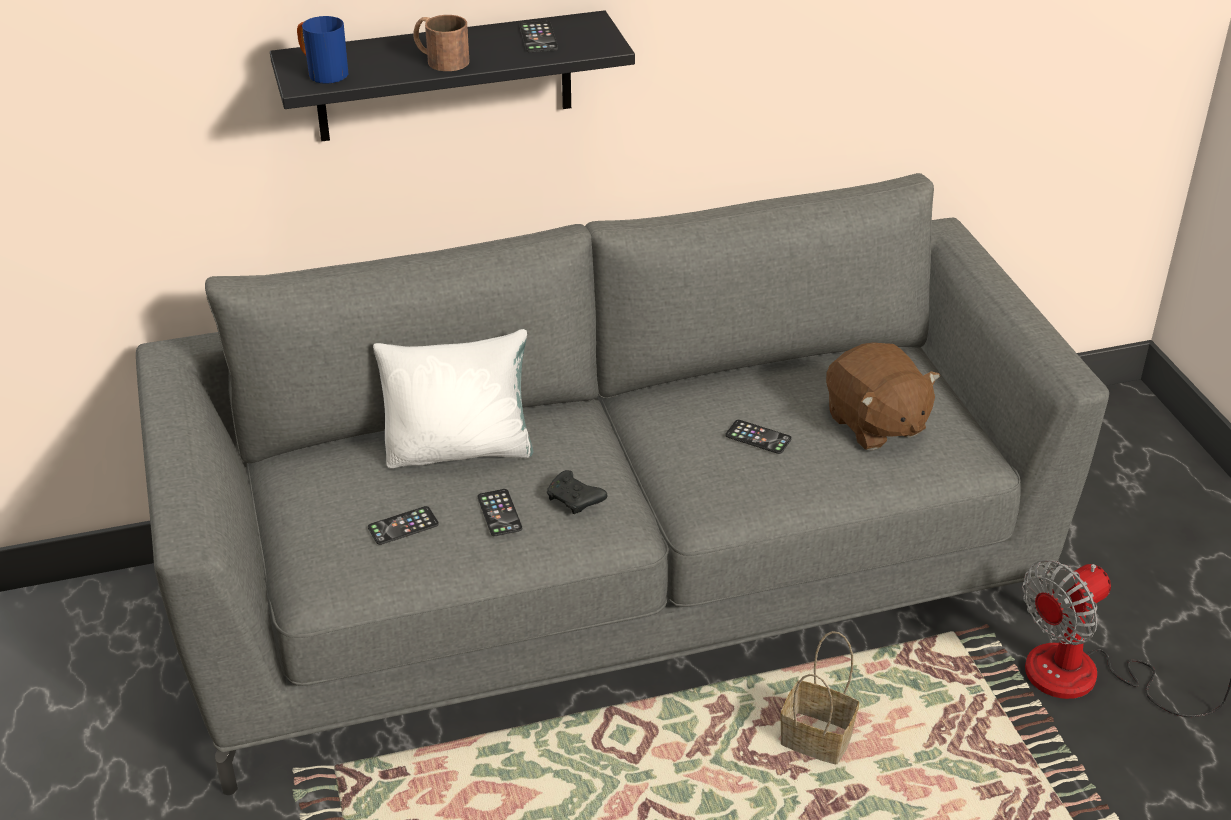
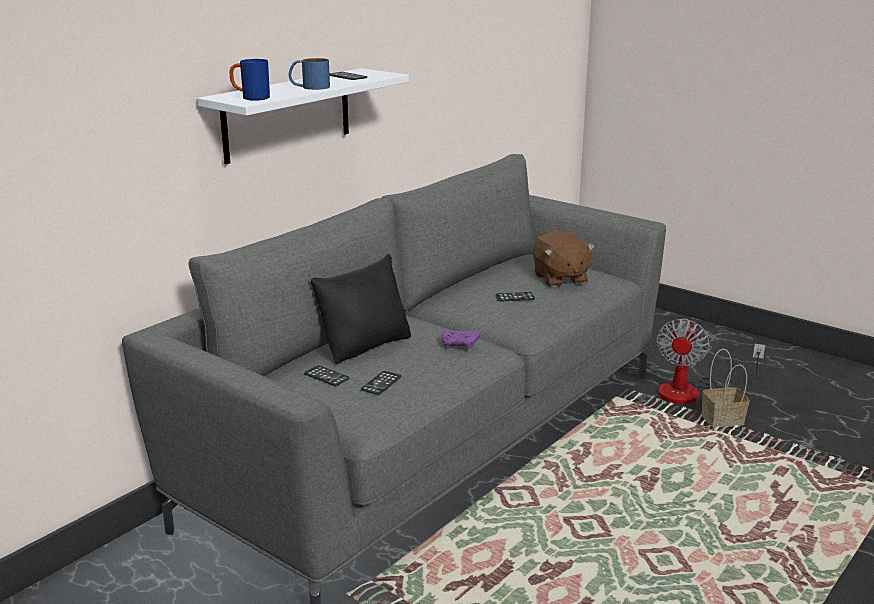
camera: 35 degrees left, 15 degrees down
black shelf [270,10,635,141] -> white shelf [197,68,409,164]
white pillow [373,329,534,468] -> black pillow [311,254,412,364]
brown mug [413,15,469,71] -> blue mug [289,58,330,90]
phone [478,489,522,536] -> phone moved to [304,365,349,386]
black game controller [547,470,608,514] -> purple game controller [441,330,480,349]
basket [780,631,859,764] -> basket moved to [702,349,749,428]
brown plush toy [826,342,940,450] -> brown plush toy turned 45 degrees clockwise [532,230,595,287]

